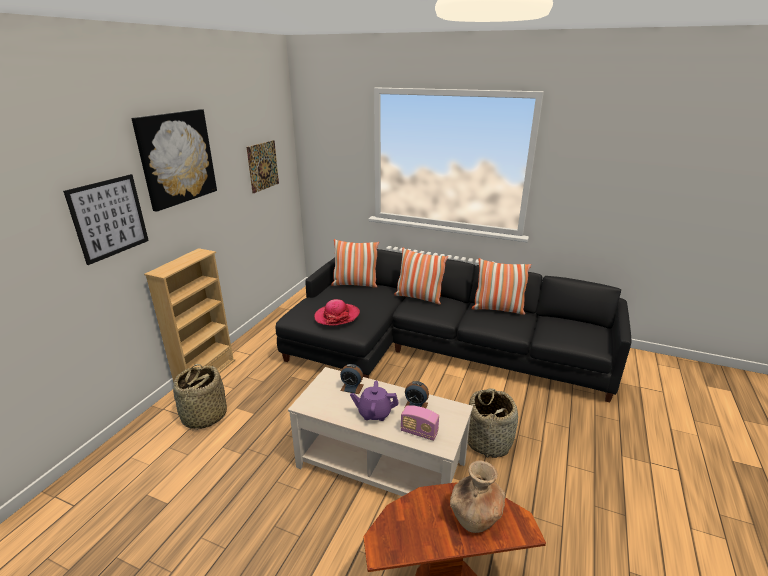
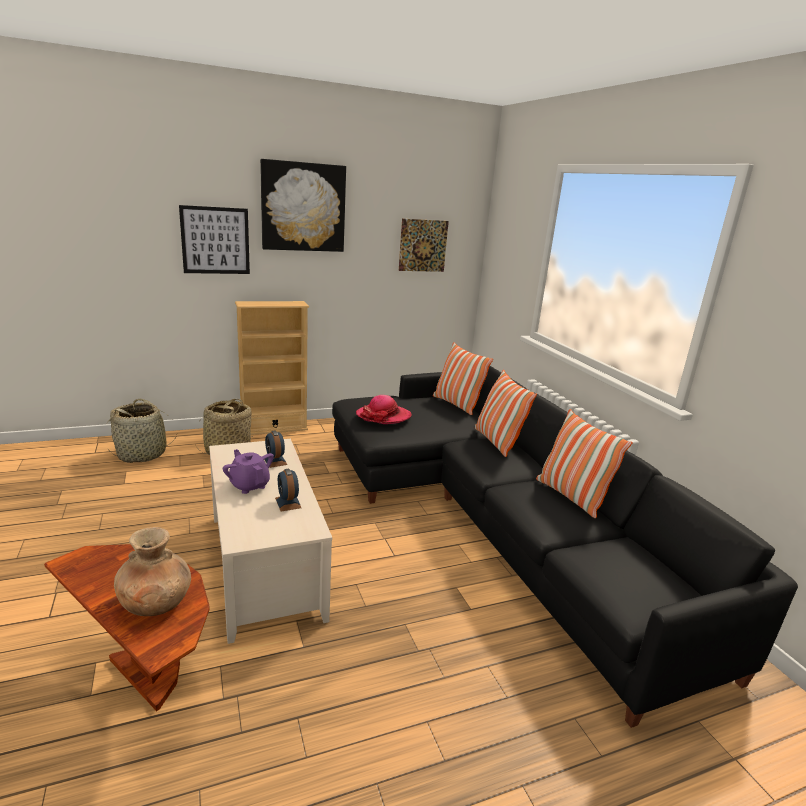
camera: 45 degrees right, 5 degrees down
radio [401,405,439,441] -> none
basket [468,388,518,458] -> basket moved to [107,399,177,463]

